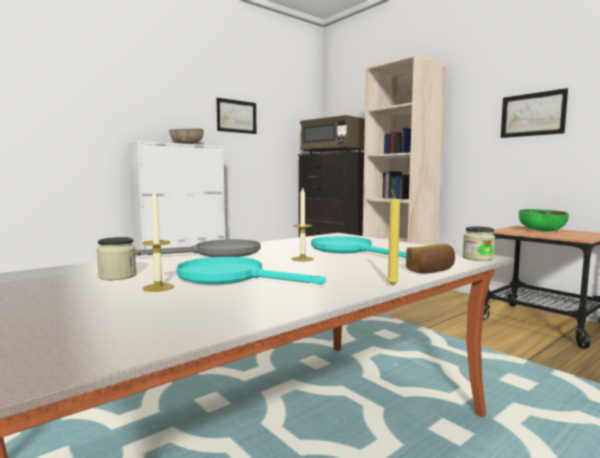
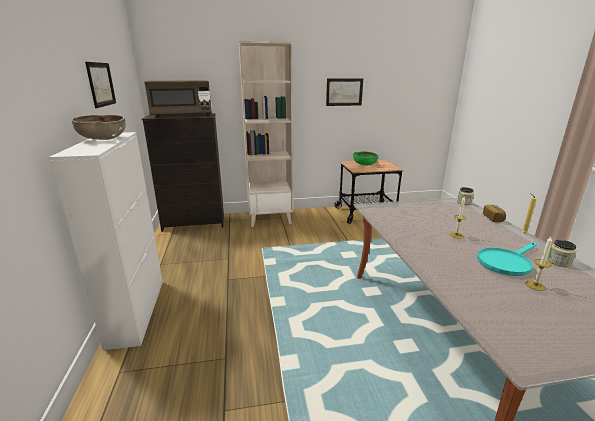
camera: 60 degrees left, 15 degrees up
jar [97,237,137,280] -> jar moved to [547,240,577,267]
grey frying pan [135,239,260,257] -> none
turquoise frying pan [311,236,406,258] -> none

